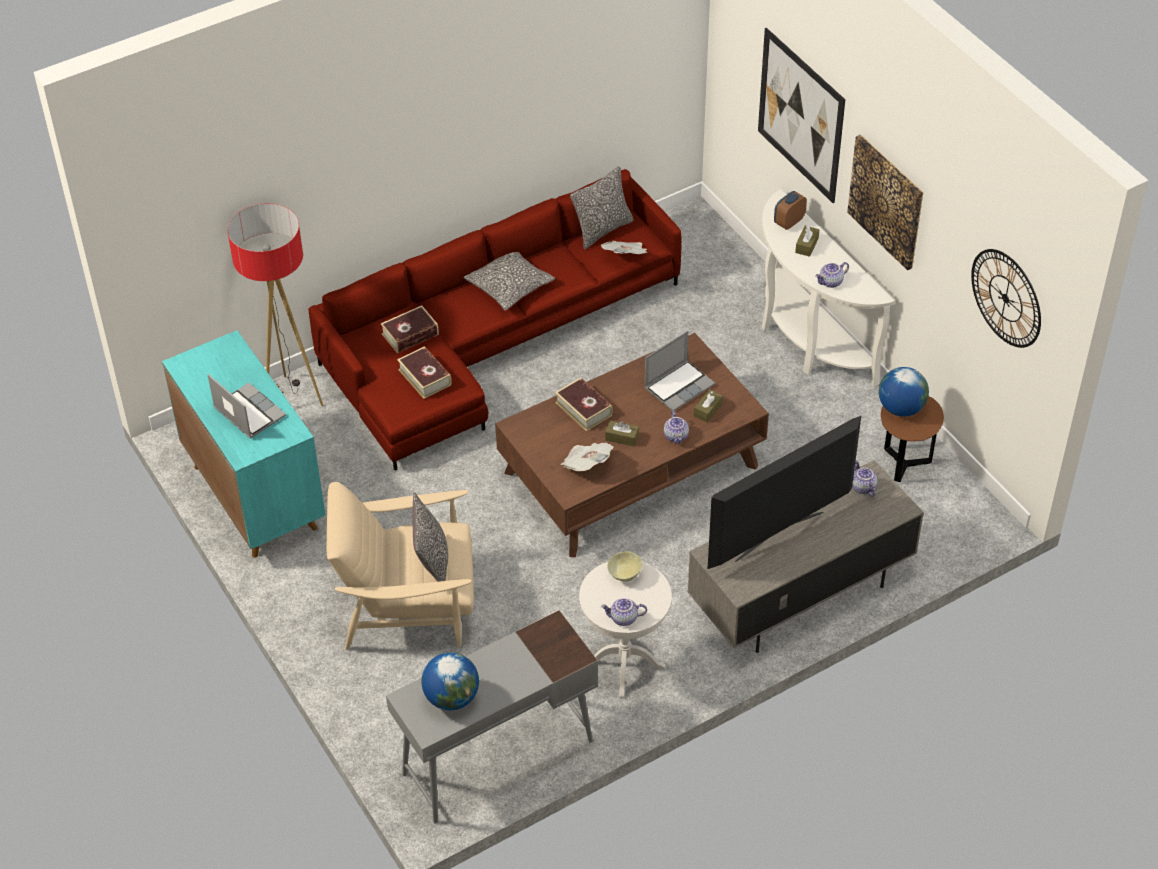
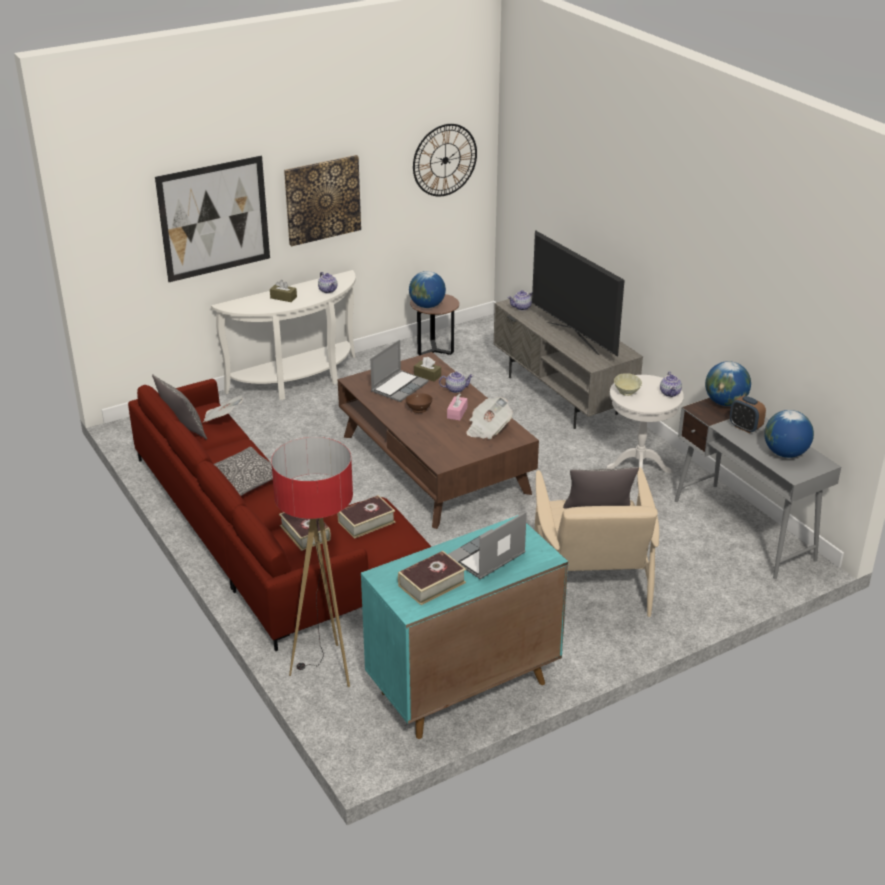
camera: 90 degrees left, 15 degrees down
book [555,378,613,431] -> book moved to [398,551,466,605]
brown tissue box [605,420,639,447] -> pink tissue box [447,394,467,421]
laptop [644,331,715,411] -> laptop turned 75 degrees clockwise [370,340,428,402]
alarm clock [774,191,807,230] -> alarm clock moved to [730,396,766,433]
none -> brown bowl [405,393,433,413]
none -> globe [705,361,751,406]

